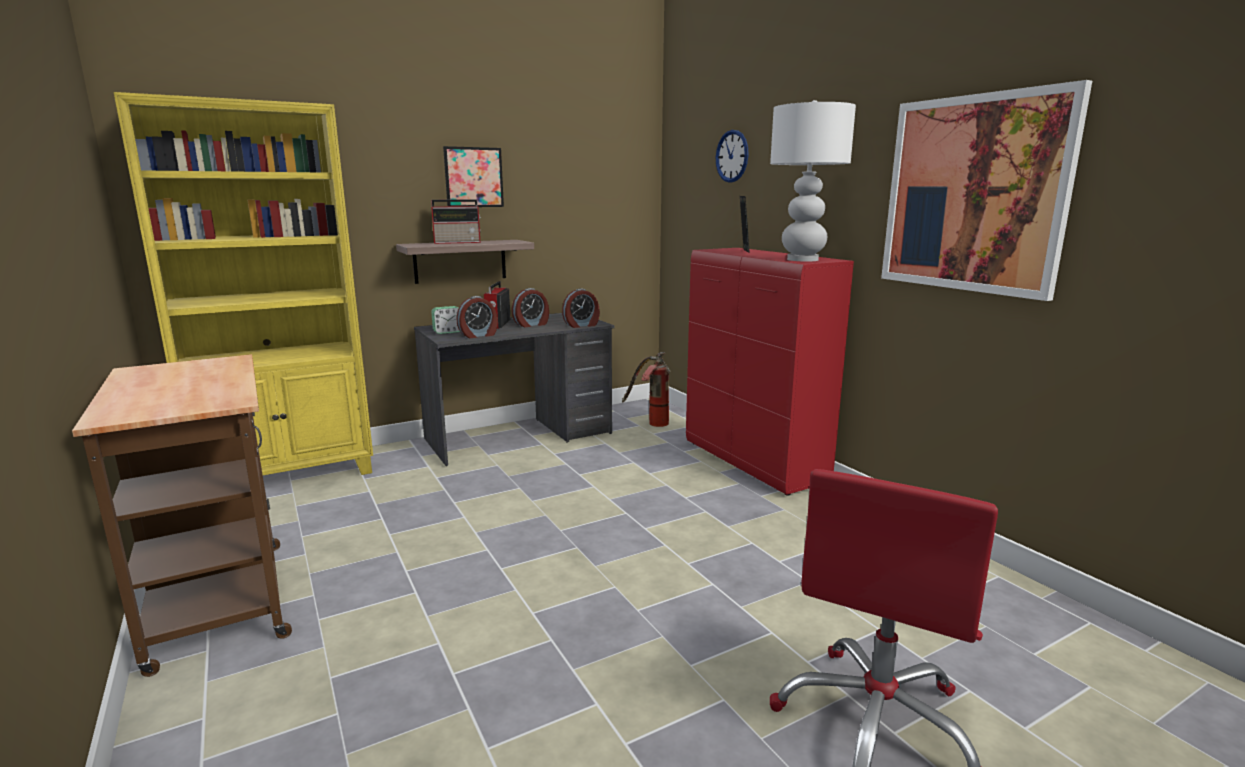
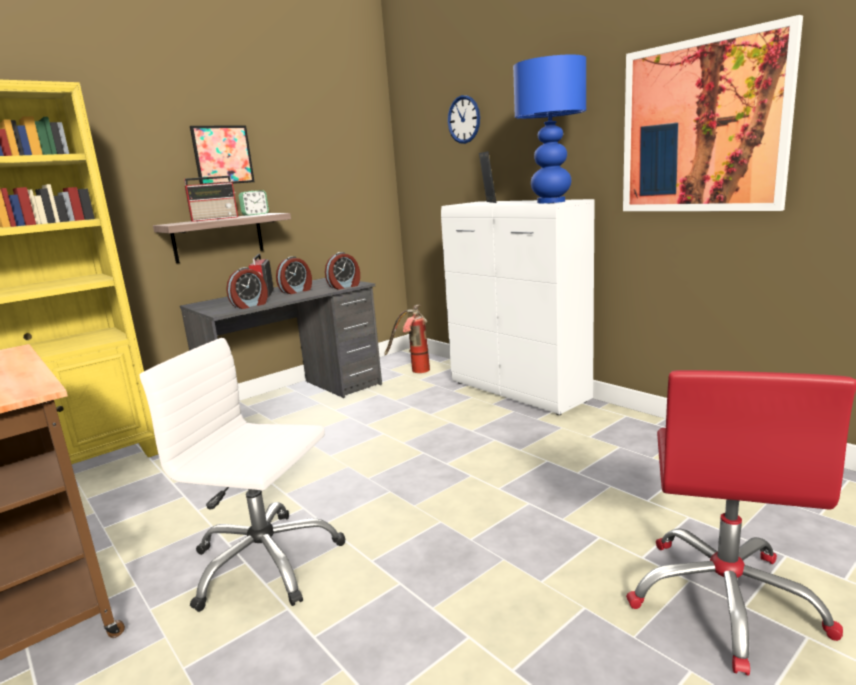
camera: 10 degrees left, 0 degrees up
alarm clock [431,306,460,334] -> alarm clock moved to [239,190,269,216]
red cabinet [686,248,854,496] -> white cabinet [441,199,595,415]
white table lamp [770,100,856,262] -> blue table lamp [513,55,586,203]
none -> white office chair [140,338,346,612]

